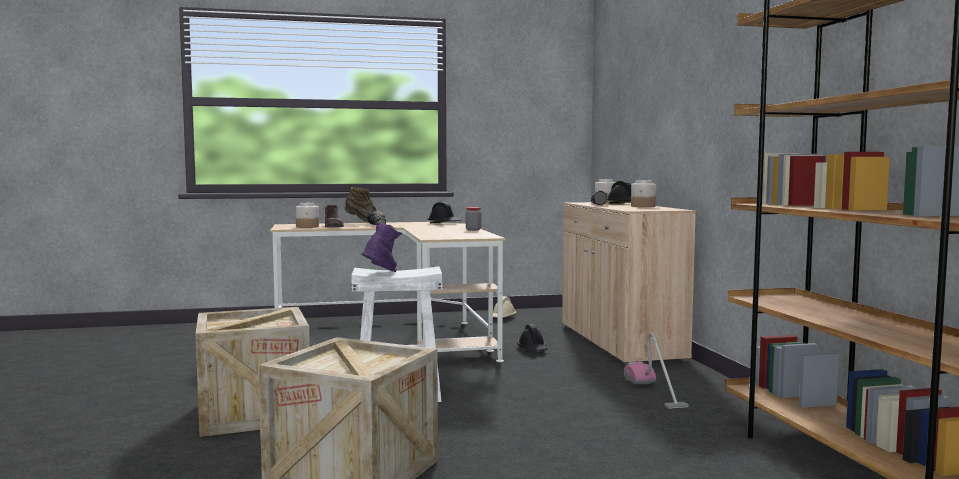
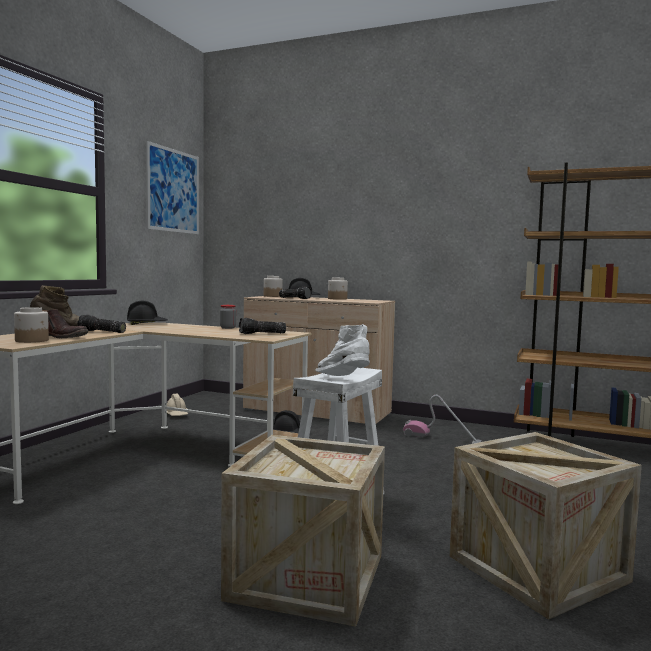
camera: 55 degrees left, 0 degrees up
purple boot [361,222,403,272] -> white boot [315,324,370,376]
none -> picture [146,141,199,234]
none -> flashlight [239,318,286,334]

